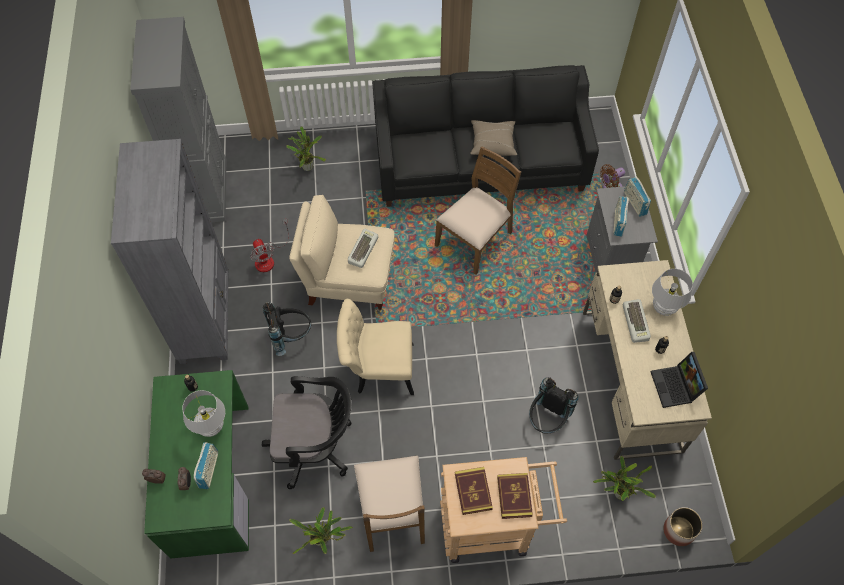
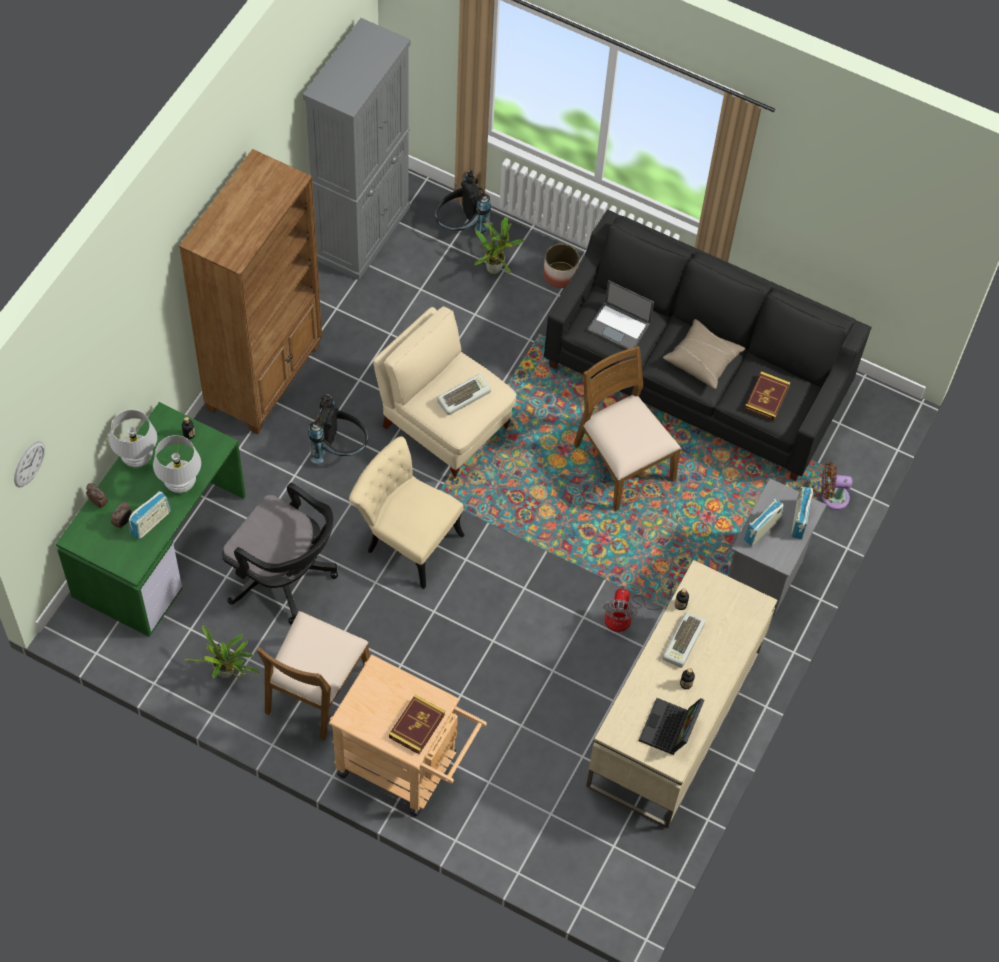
camera: 30 degrees right, 0 degrees up
grey bookcase [111,139,229,364] -> brown bookcase [179,149,322,435]
fan [250,219,289,272] -> fan moved to [603,579,677,632]
brown chair [435,146,521,275] -> brown chair turned 105 degrees counterclockwise [574,346,681,511]
book [455,467,493,515] -> book moved to [744,371,791,421]
black backpack [529,378,578,433] -> black backpack moved to [435,170,491,235]
potted plant [593,456,656,501] -> none
white table lamp [652,269,693,316] -> white table lamp moved to [109,410,157,468]
planter [663,507,703,546] -> planter moved to [543,243,579,288]
none -> wall clock [14,441,45,487]
none -> laptop [587,280,654,350]

